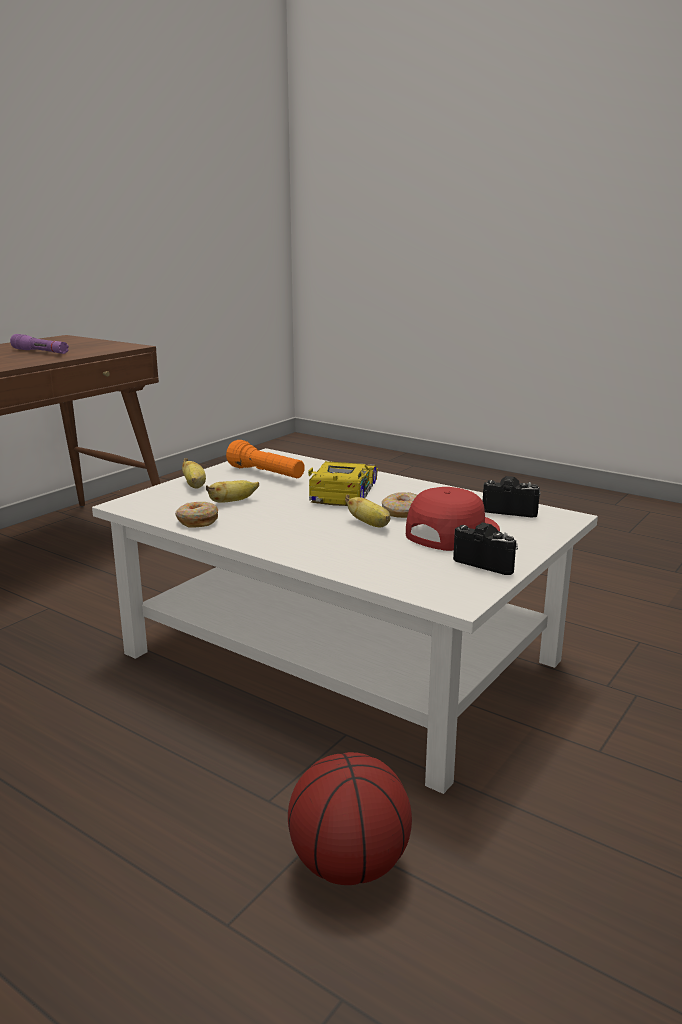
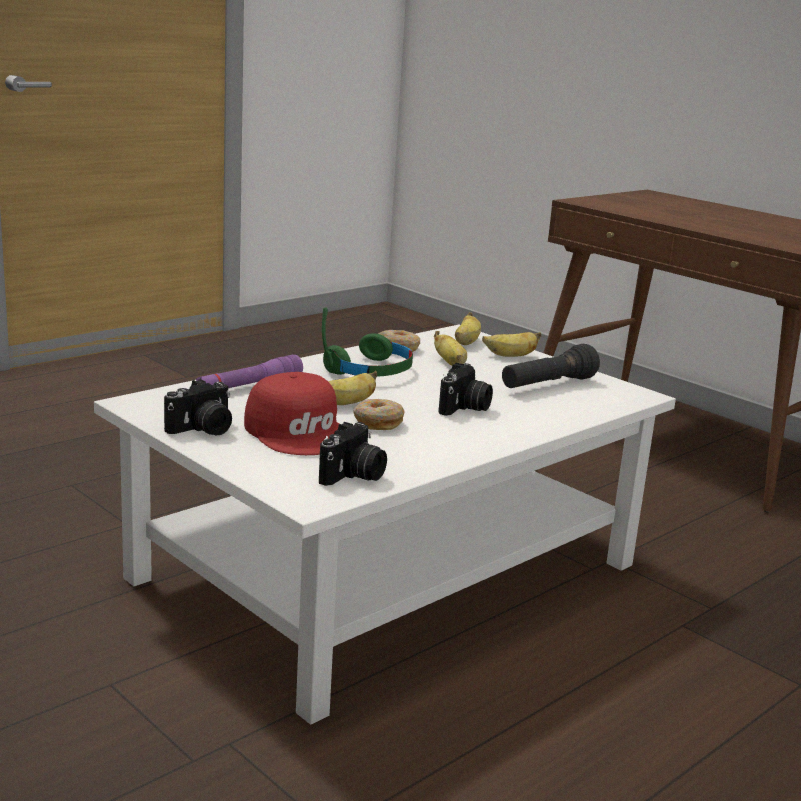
camera: 100 degrees right, 0 degrees up
purple flashlight [10,334,69,354] -> purple flashlight moved to [196,355,303,388]
orange flashlight [226,440,305,478] -> black flashlight [502,344,600,388]
basketball [288,752,412,885] -> none
toy car [308,461,378,506] -> camera [439,363,493,416]
none -> green headphones [322,307,413,377]
none -> banana [455,312,481,345]

